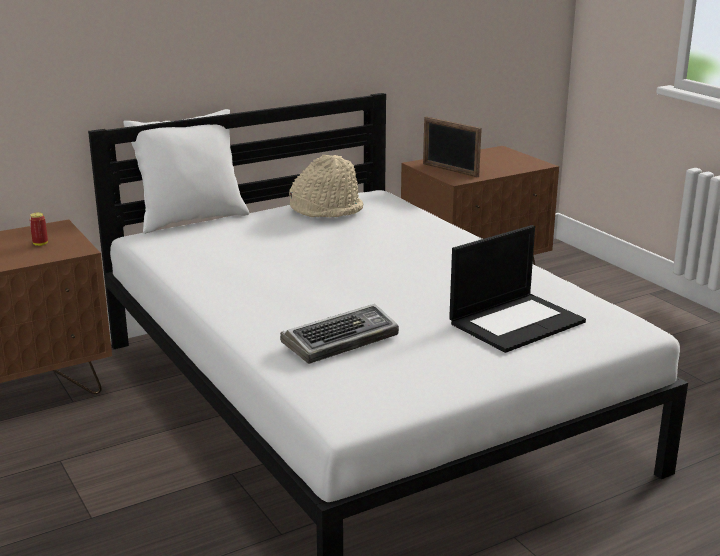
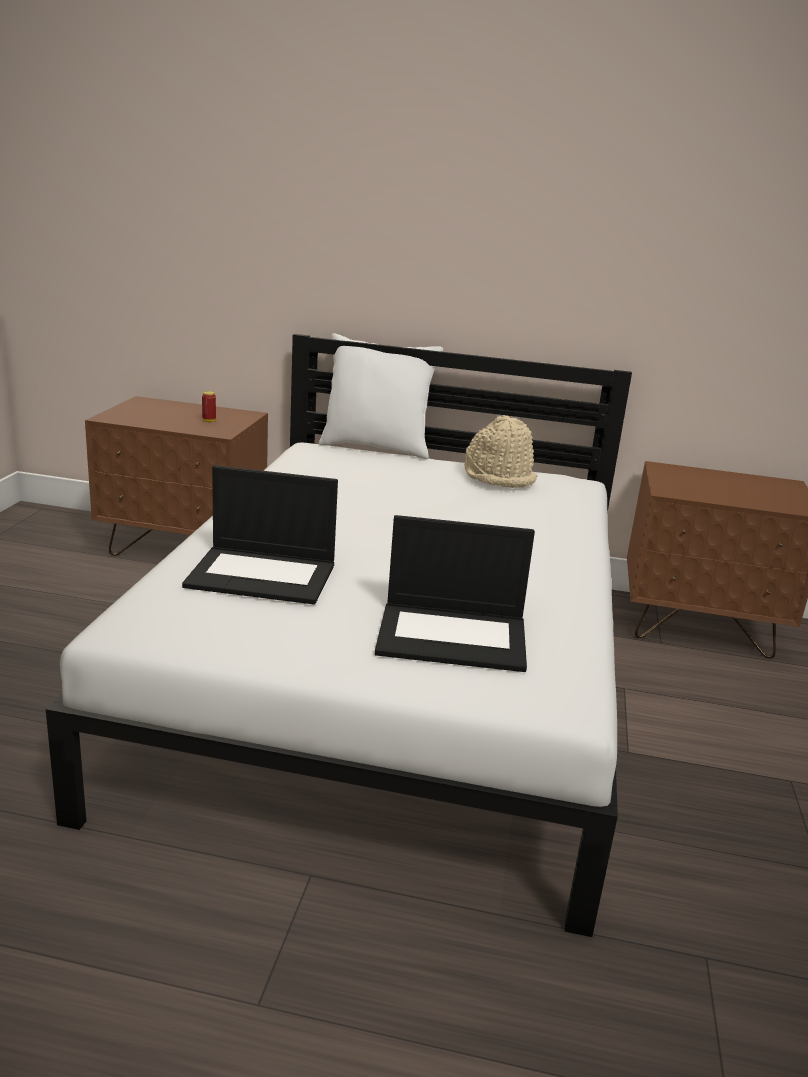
camera: 40 degrees right, 0 degrees up
keyboard [280,304,399,364] -> laptop [182,465,338,604]
picture frame [423,117,482,177] -> none

